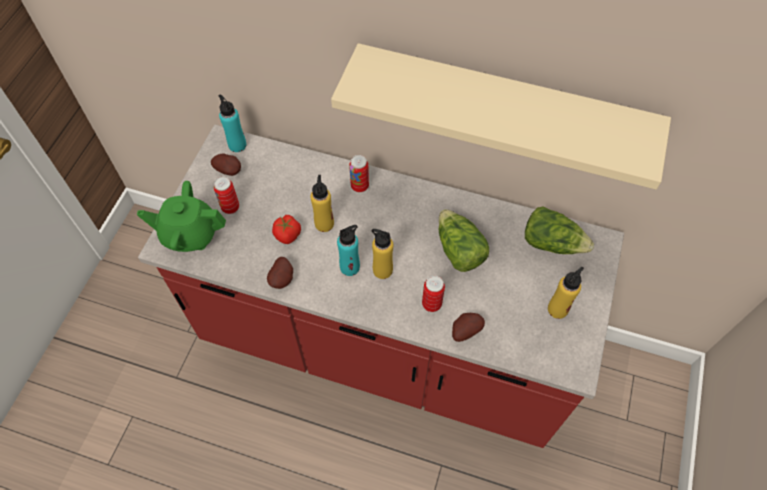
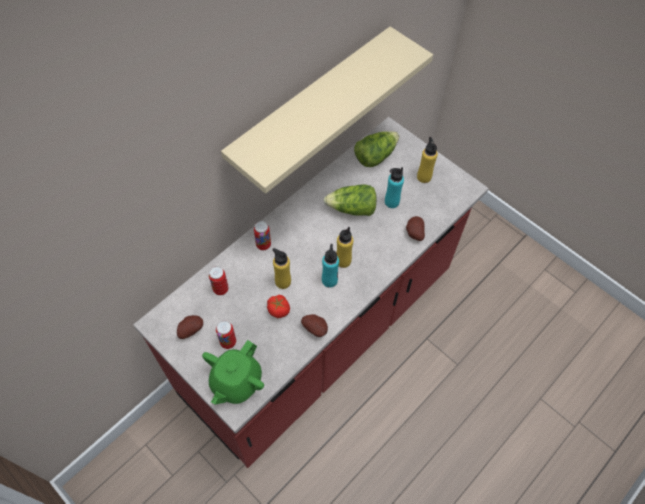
camera: 65 degrees left, 0 degrees up
turquoise bottle [218,94,246,152] -> turquoise bottle moved to [385,167,404,208]
can [422,276,445,312] -> can moved to [209,266,229,295]

